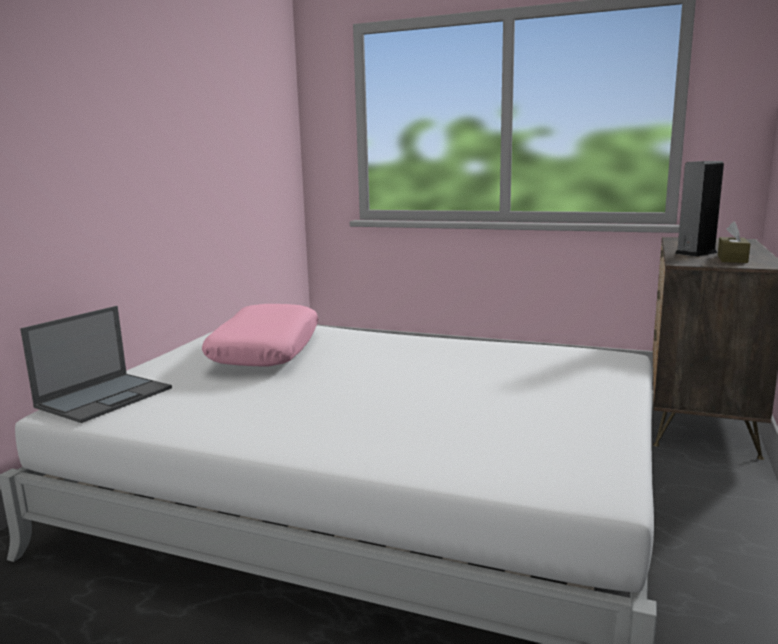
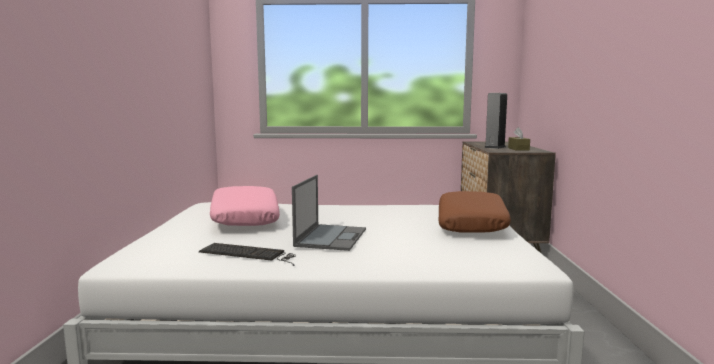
camera: 20 degrees left, 5 degrees down
laptop [20,306,172,423] -> laptop moved to [292,175,366,251]
none -> keyboard [199,243,296,266]
none -> brown pillow [438,191,511,233]

